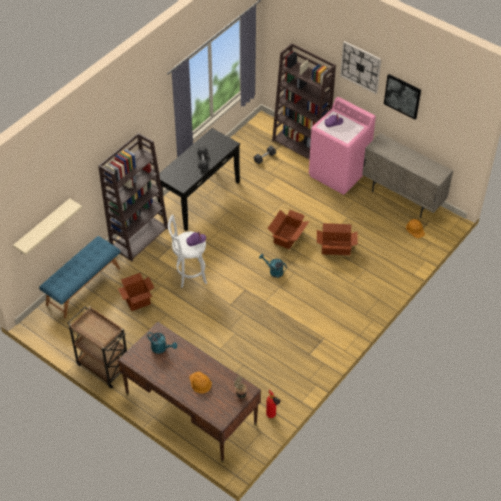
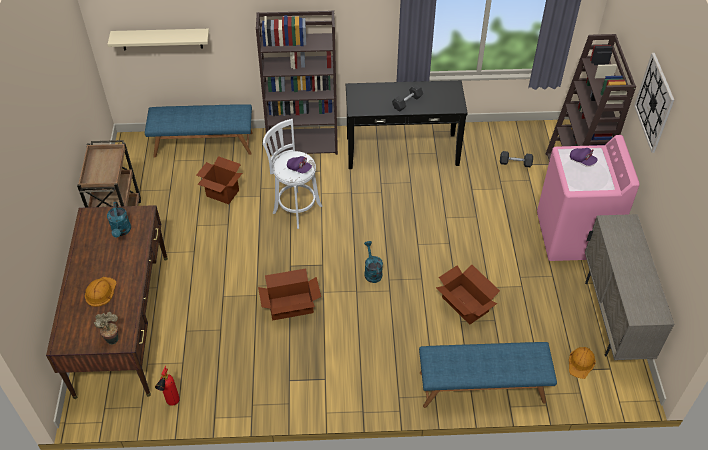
camera: 50 degrees right, 0 degrees up
cardboard box [267,210,309,249] -> cardboard box moved to [258,268,321,320]
picture [384,74,421,119] -> none
none -> blue bench [419,342,557,408]

